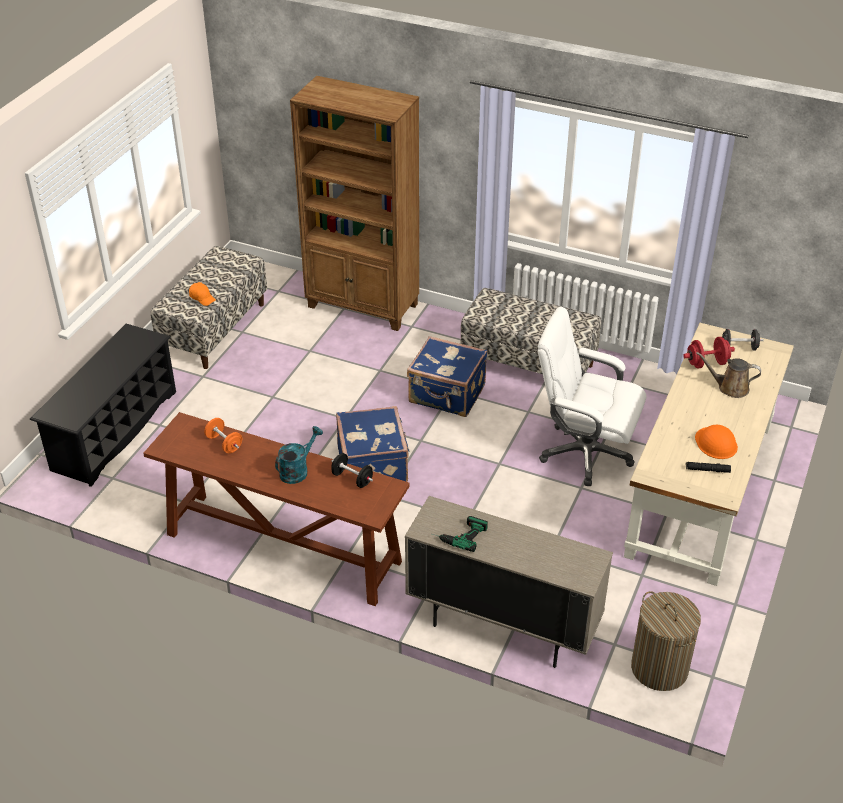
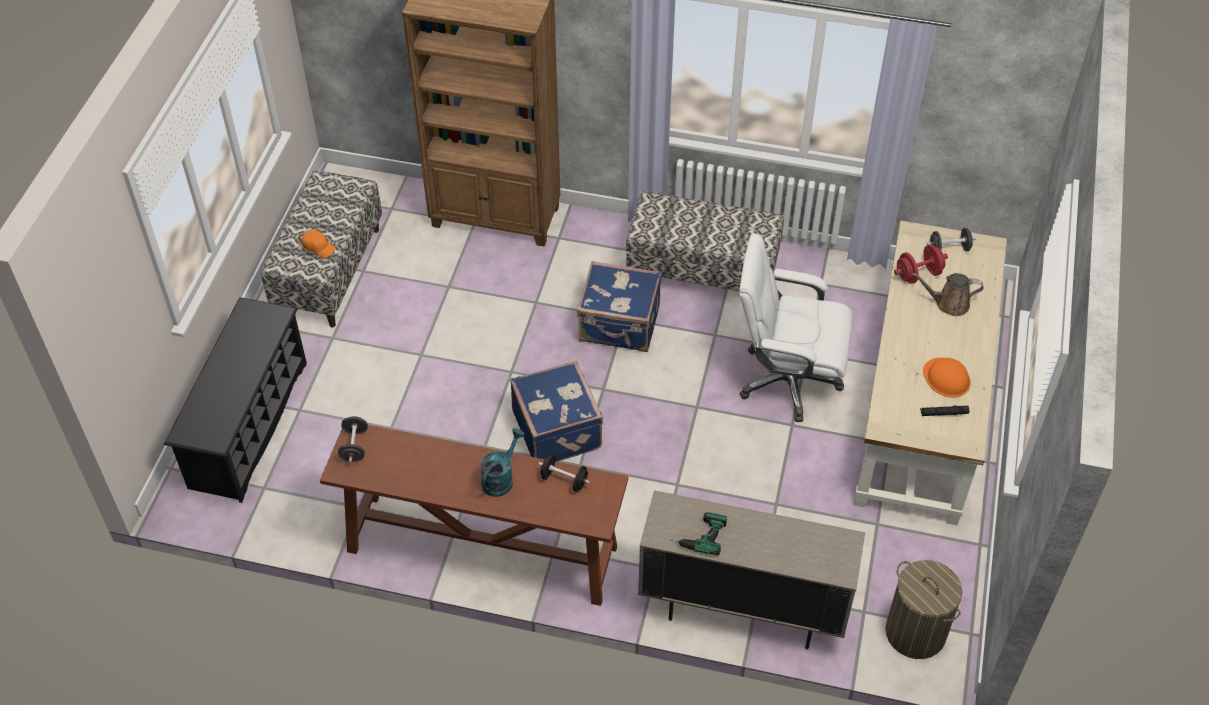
camera: 10 degrees left, 10 degrees up
orange dumbbell [204,418,242,453] -> none
none -> black dumbbell [338,416,368,463]

